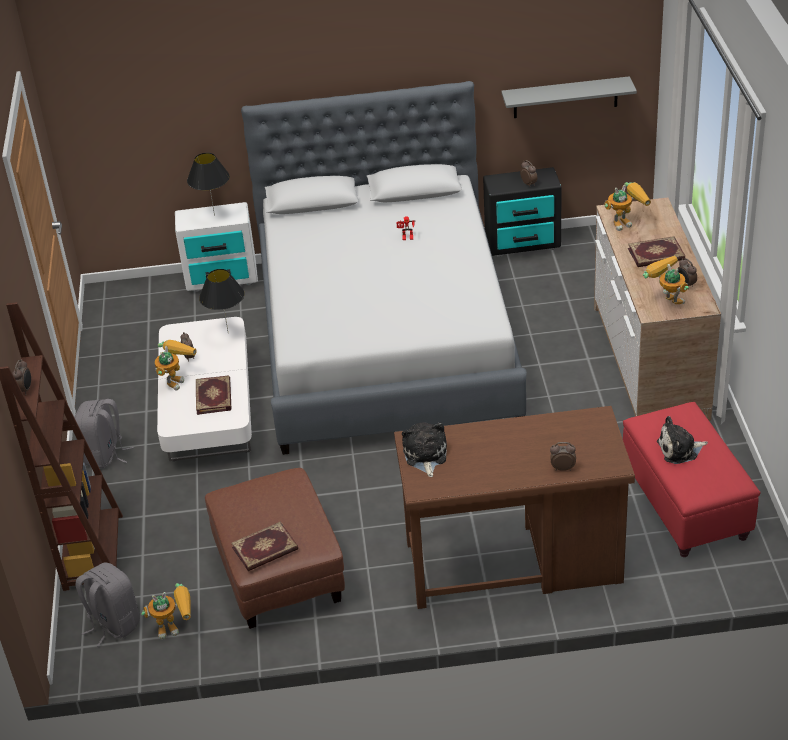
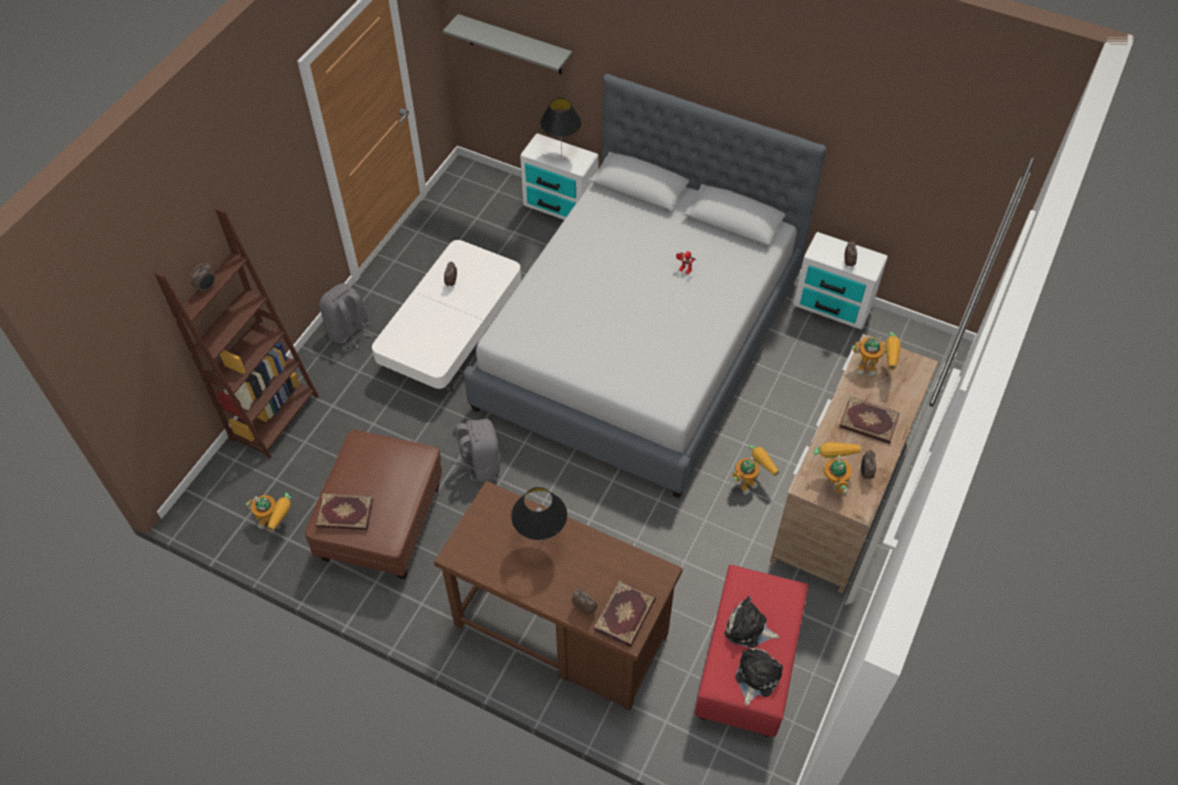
camera: 30 degrees right, 15 degrees up
grey backpack [76,562,140,647] -> grey backpack moved to [453,419,500,482]
toy robot [155,340,197,391] -> toy robot moved to [733,445,779,495]
book [196,375,231,415] -> book moved to [594,580,656,647]
black table lamp [199,269,245,331] -> black table lamp moved to [511,487,567,543]
plush toy [402,422,447,477] -> plush toy moved to [735,648,783,706]
black nightstand [483,167,562,257] -> white nightstand [794,232,888,329]
grey shelf [501,76,637,118] -> grey shelf moved to [443,14,572,74]

